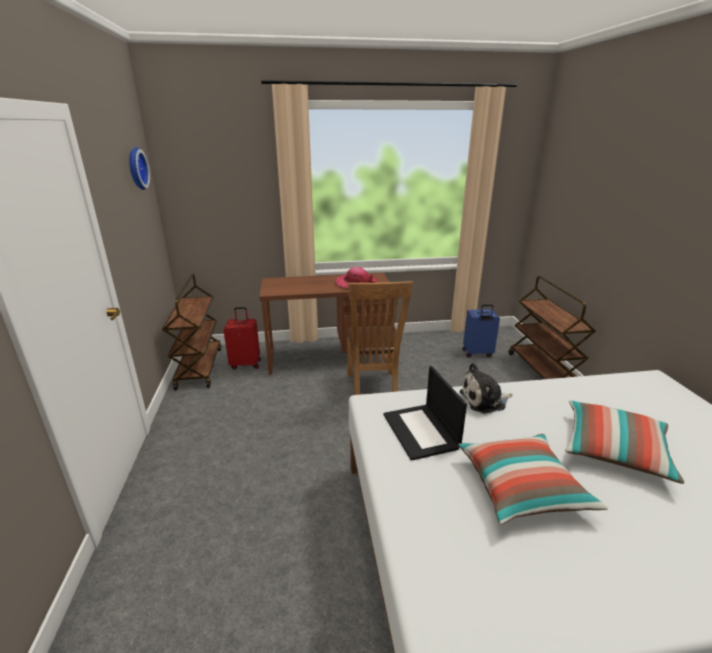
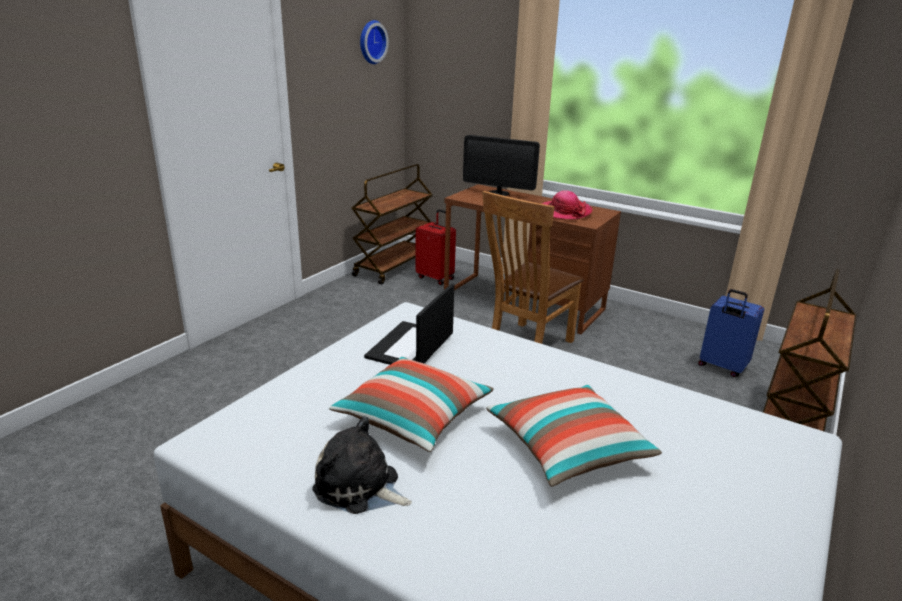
camera: 40 degrees right, 0 degrees up
plush toy [459,363,512,413] -> plush toy moved to [312,416,412,514]
none -> monitor [463,135,540,196]

